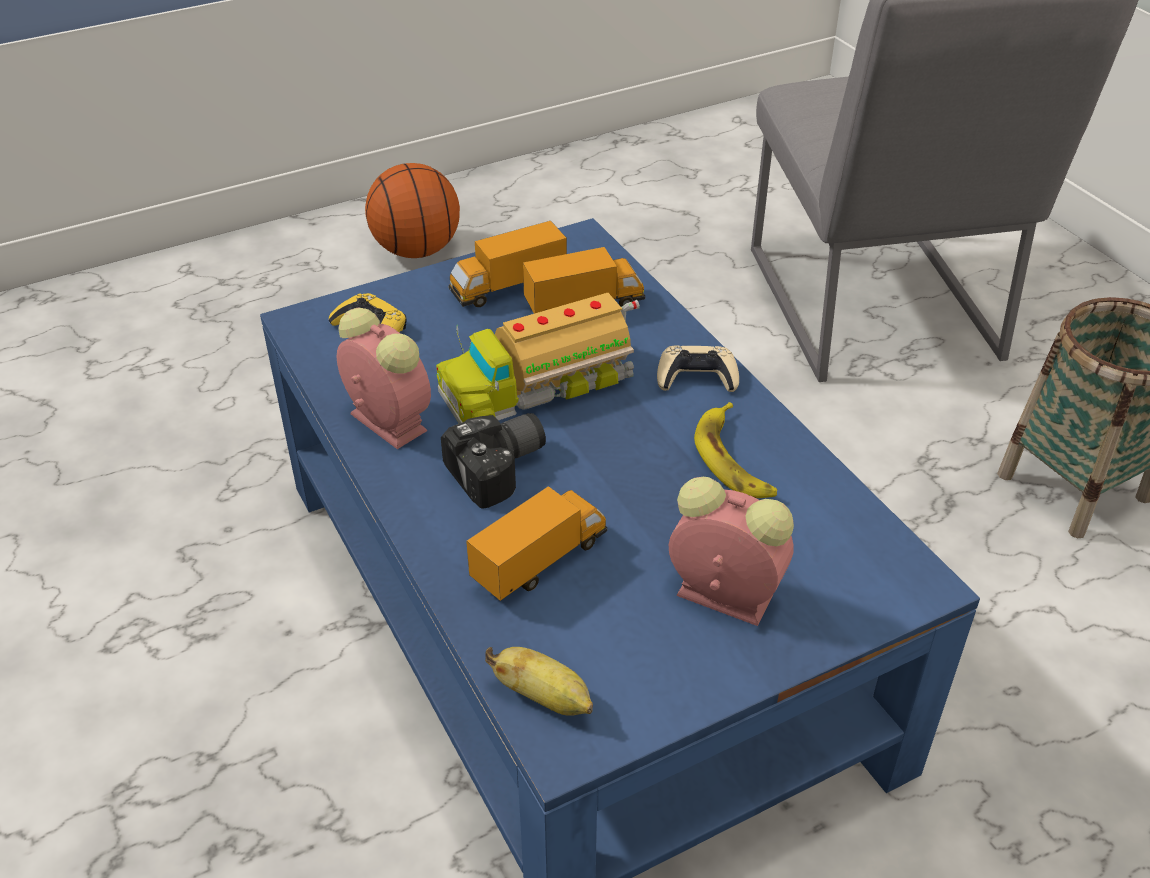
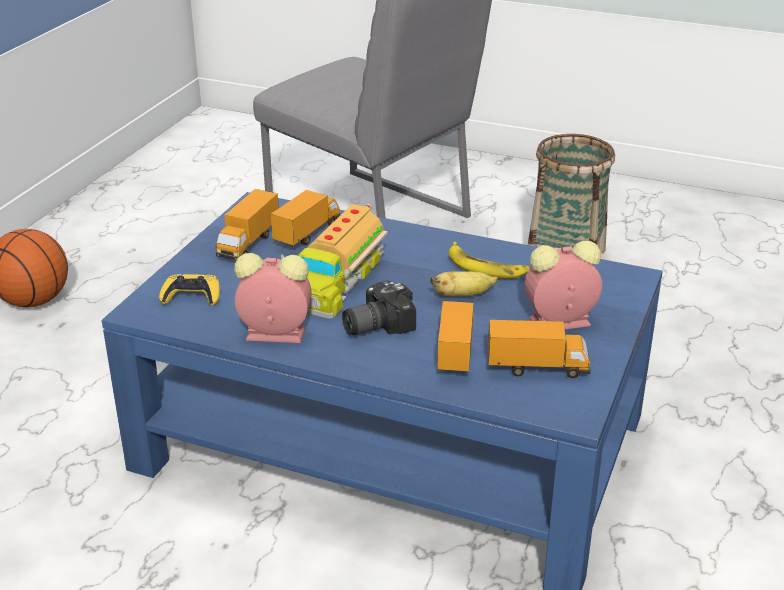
camera: 40 degrees left, 10 degrees down
camera [441,413,546,509] -> camera turned 135 degrees counterclockwise [342,280,416,335]
banana [485,647,593,716] -> banana moved to [430,271,498,296]
beige game controller [657,345,739,392] -> none
none -> toy truck [488,320,591,378]

